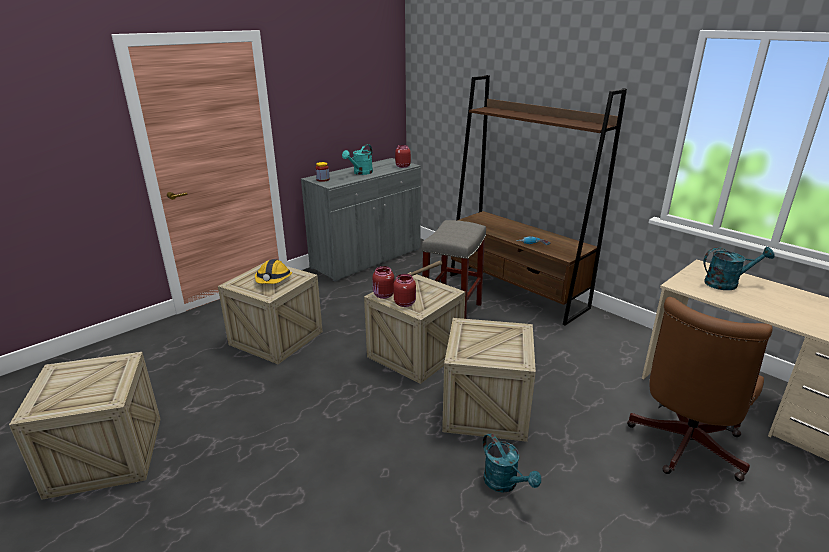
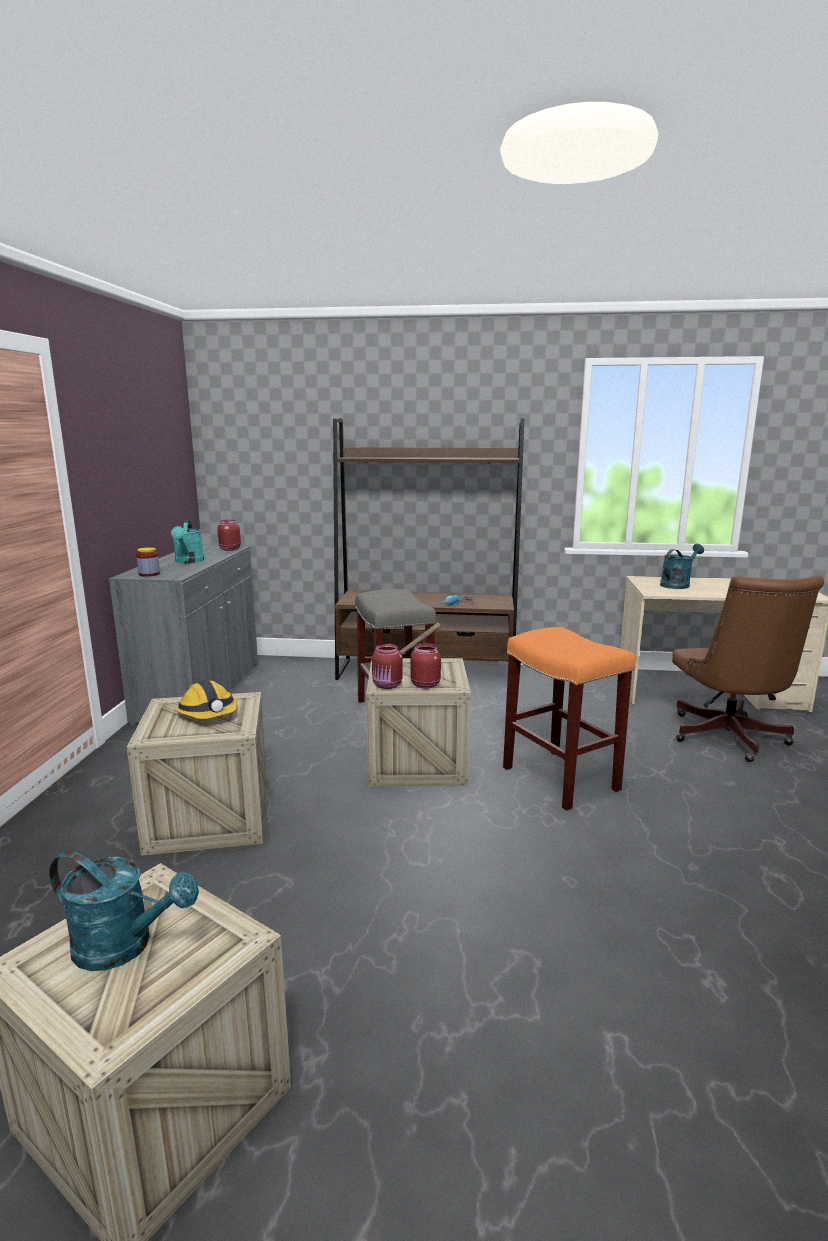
camera: 40 degrees left, 10 degrees down
crate [442,318,536,442] -> orange stool [503,627,635,811]
turquoise watering can [483,433,541,493] -> turquoise watering can moved to [49,851,199,971]

